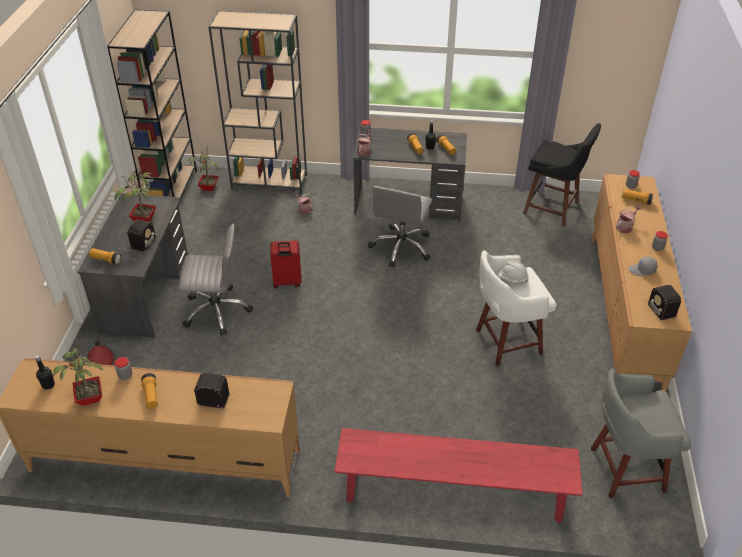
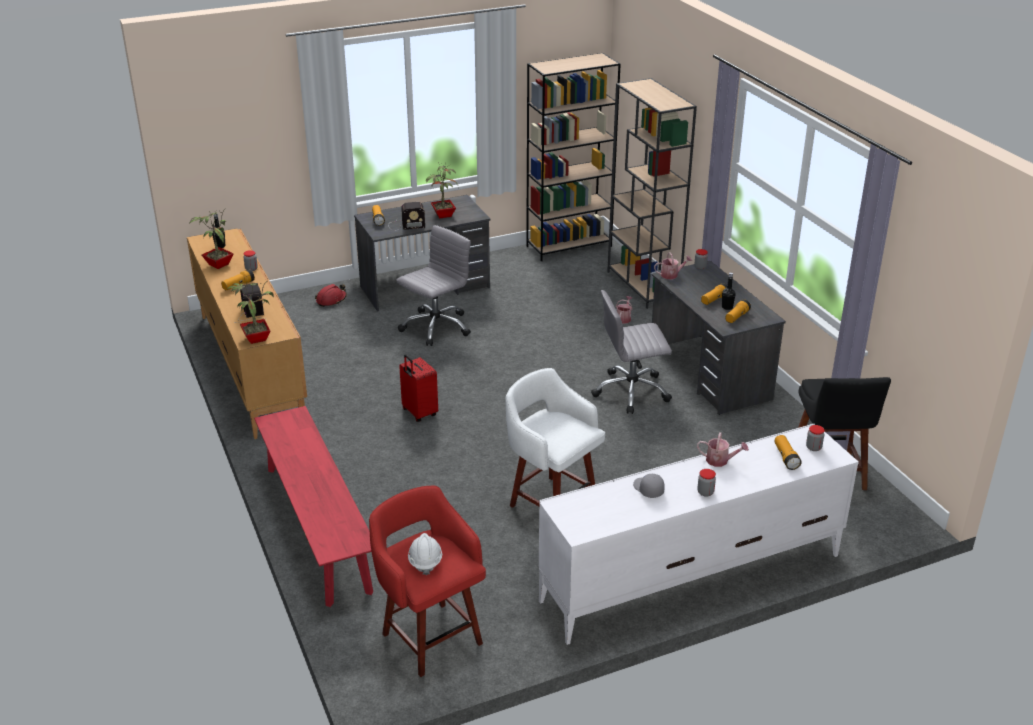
camera: 60 degrees right, 10 degrees down
grey office chair [179,224,253,335] -> grey office chair turned 105 degrees counterclockwise [396,225,471,346]
potted plant [187,149,219,191] -> potted plant moved to [227,281,274,344]
red suitcase [270,240,301,288] -> red suitcase moved to [399,354,438,422]
white hard hat [497,261,529,283] -> white hard hat moved to [408,533,442,575]
grey stool [591,368,691,498] -> red stool [369,486,486,677]
brown cabinet [592,174,692,391] -> white cabinet [539,424,859,645]
radio [641,285,681,321] -> none

